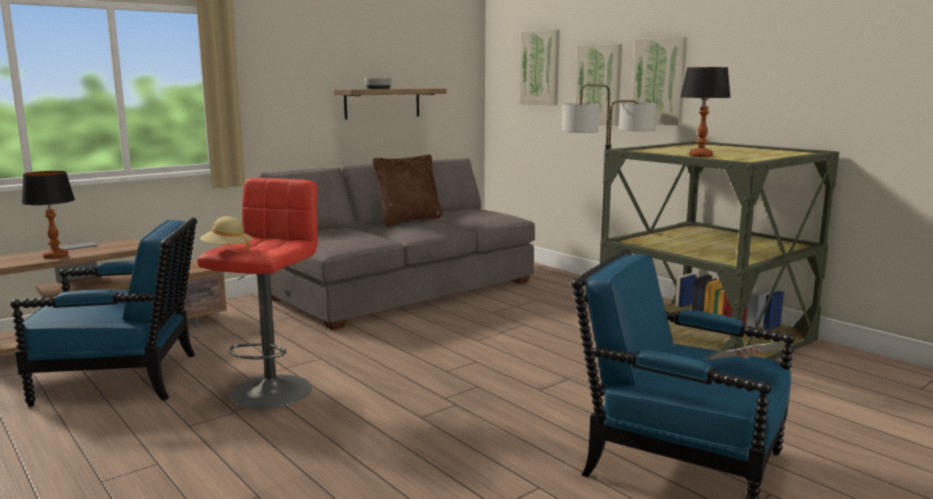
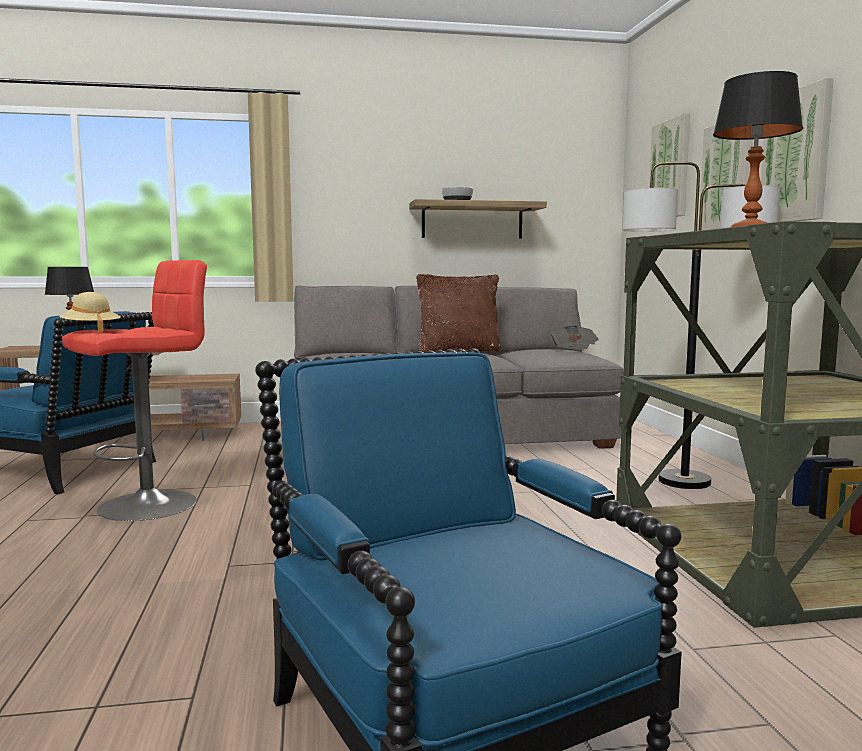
camera: 30 degrees right, 5 degrees down
newspaper [704,342,787,360] -> newspaper moved to [549,325,599,350]

